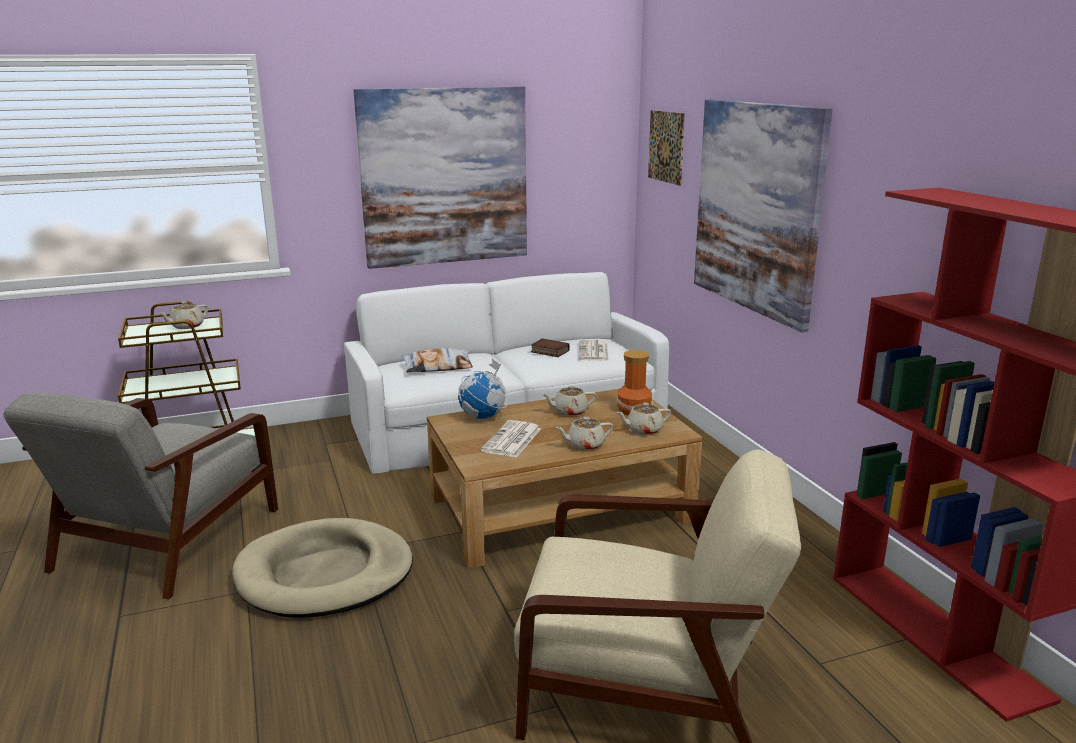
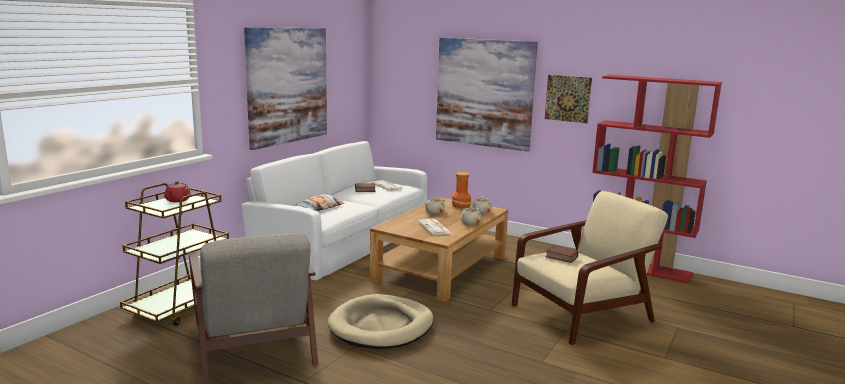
camera: 40 degrees left, 5 degrees down
beige teapot [159,301,208,329] -> red teapot [164,181,191,202]
globe [458,359,507,419] -> none
picture [648,110,685,186] -> picture moved to [545,75,592,123]
none -> book [545,245,578,263]

